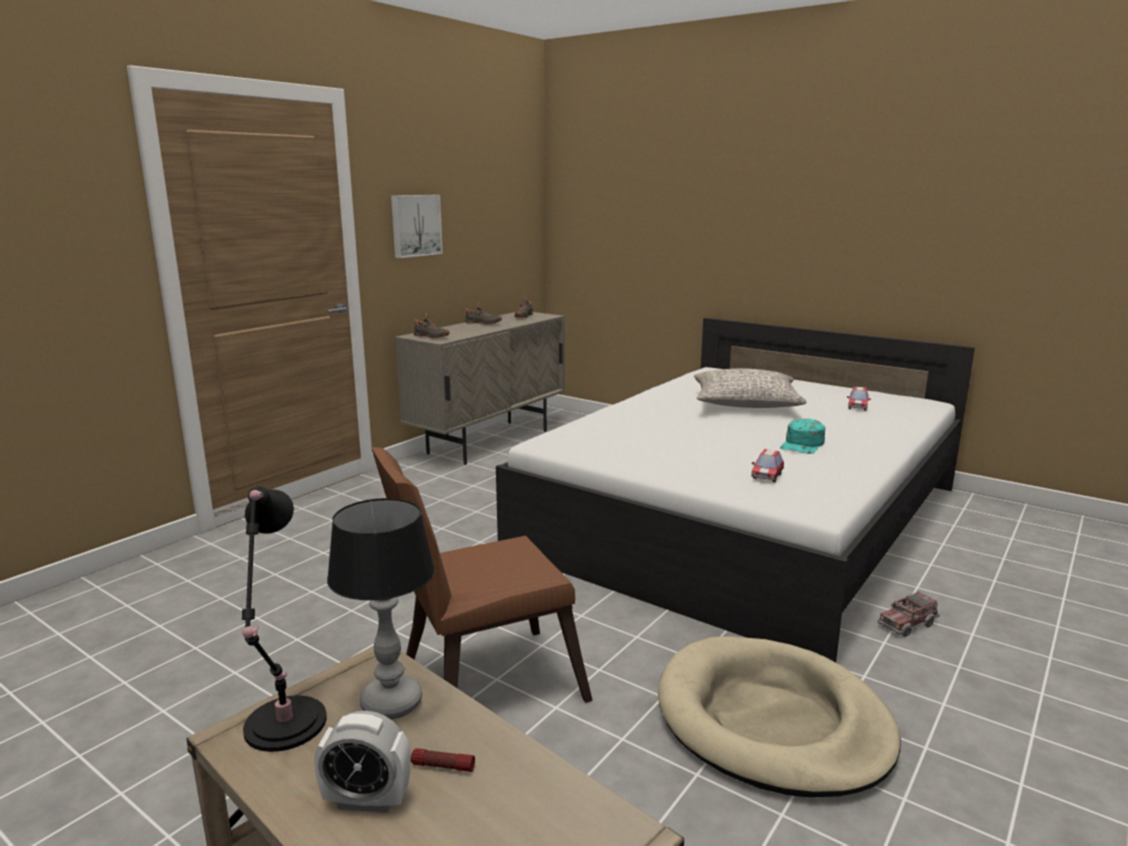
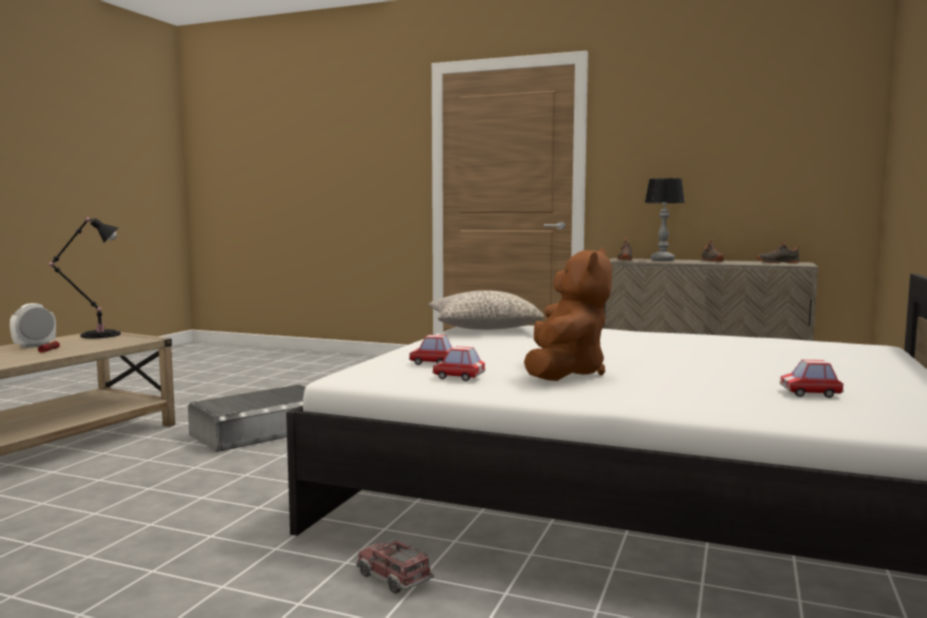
camera: 75 degrees right, 10 degrees down
alarm clock [314,711,411,813] -> alarm clock turned 45 degrees clockwise [10,303,56,348]
table lamp [327,498,435,719] -> table lamp moved to [645,178,685,261]
brown chair [371,447,593,703] -> grey storage box [188,385,306,452]
picture [391,195,443,258] -> none
beige dog bed [658,636,901,797] -> none
grey pillow [694,369,807,408] -> grey pillow moved to [429,290,544,330]
turquoise cap [780,418,825,454] -> brown plush toy [524,247,612,381]
none -> toy car [433,346,485,381]

